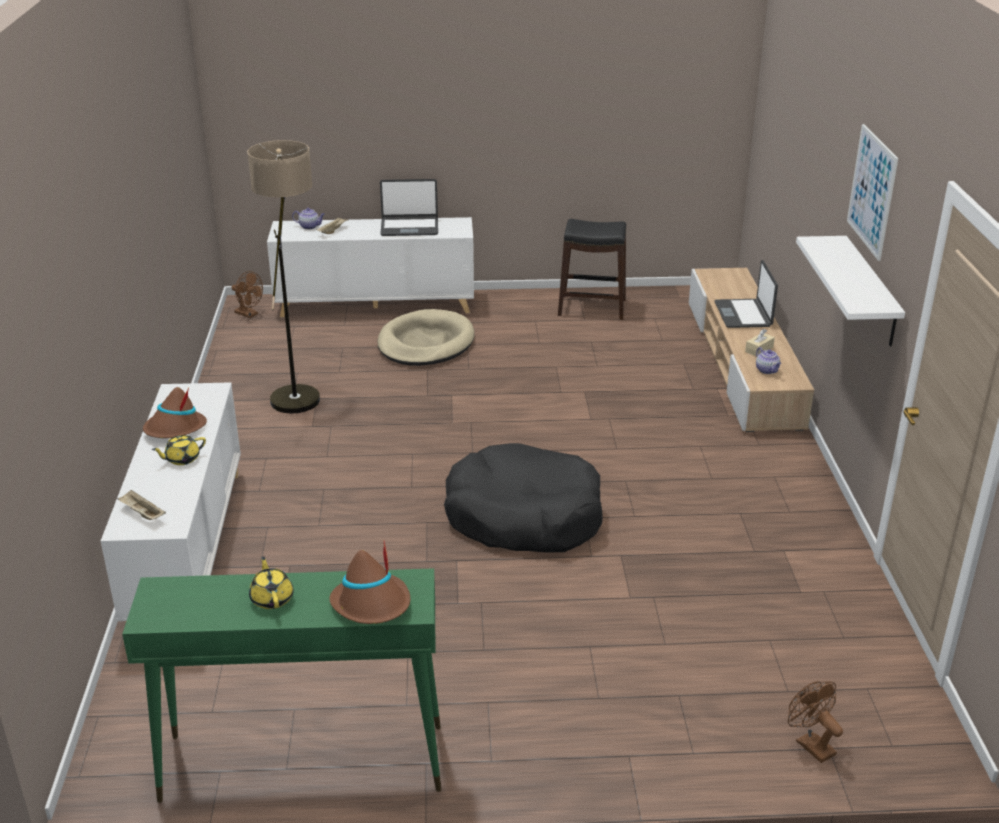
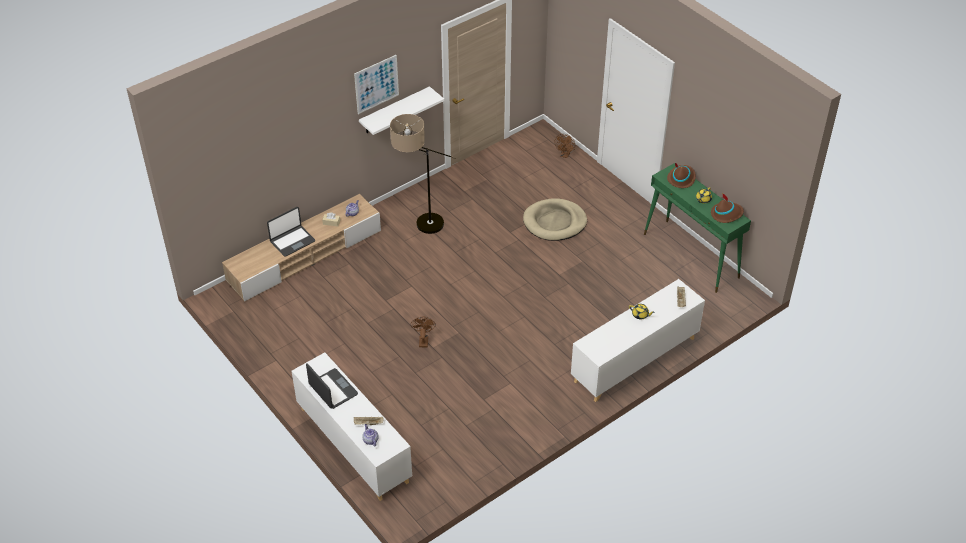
camera: 125 degrees left, 15 degrees up
brown hat [143,387,207,438] -> brown hat moved to [711,193,744,223]
brown fan [232,271,263,318] -> brown fan moved to [411,317,436,347]
floor lamp [247,140,320,414] -> floor lamp moved to [390,114,456,234]
beige dog bed [377,309,475,366] -> beige dog bed moved to [523,199,587,241]
black dog bed [444,443,603,552] -> none
black stool [558,219,626,320] -> none

